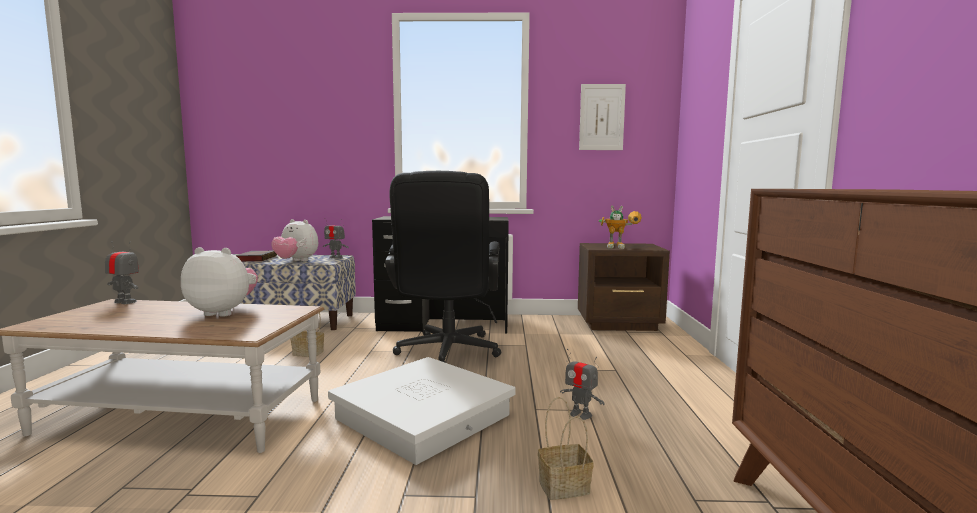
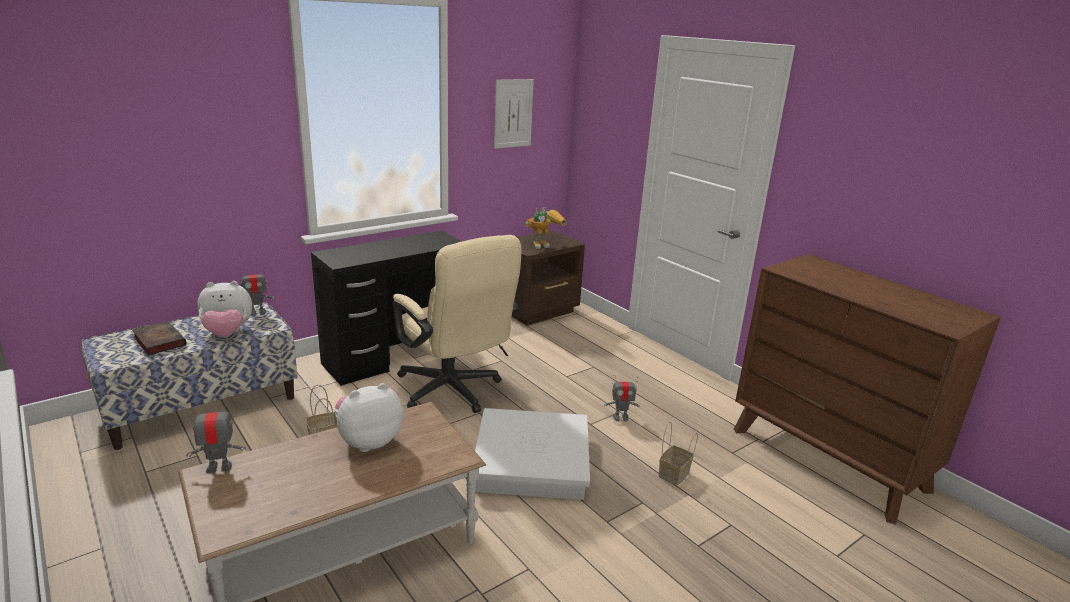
camera: 40 degrees left, 15 degrees up
black office chair [385,171,501,362] -> beige office chair [393,235,521,413]

